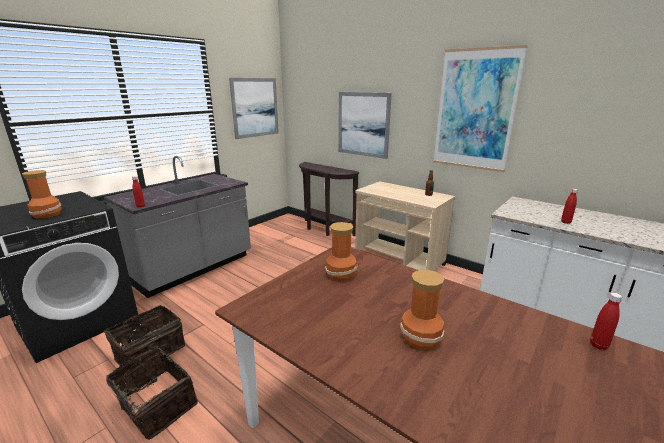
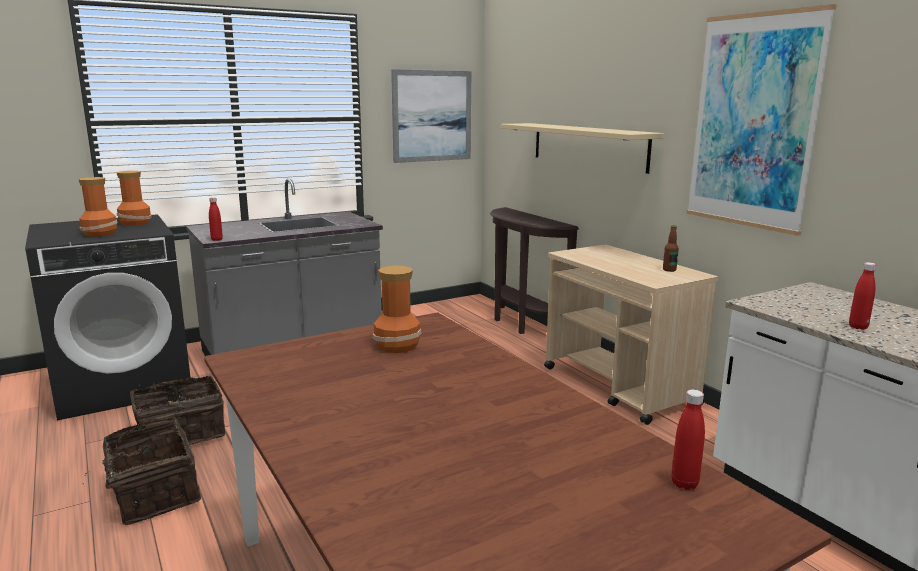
camera: 20 degrees right, 5 degrees down
picture [338,92,392,159] -> beige shelf [500,123,664,174]
vase [400,270,444,350] -> vase moved to [116,171,152,226]

